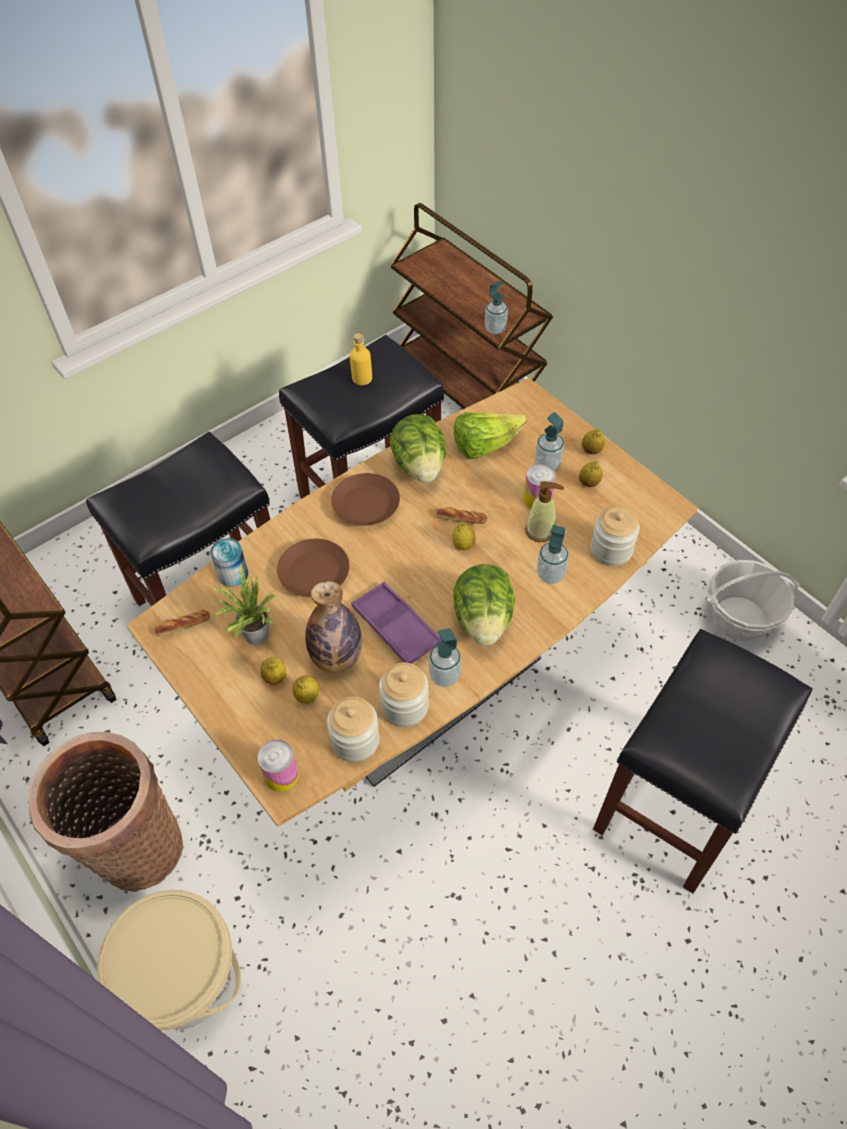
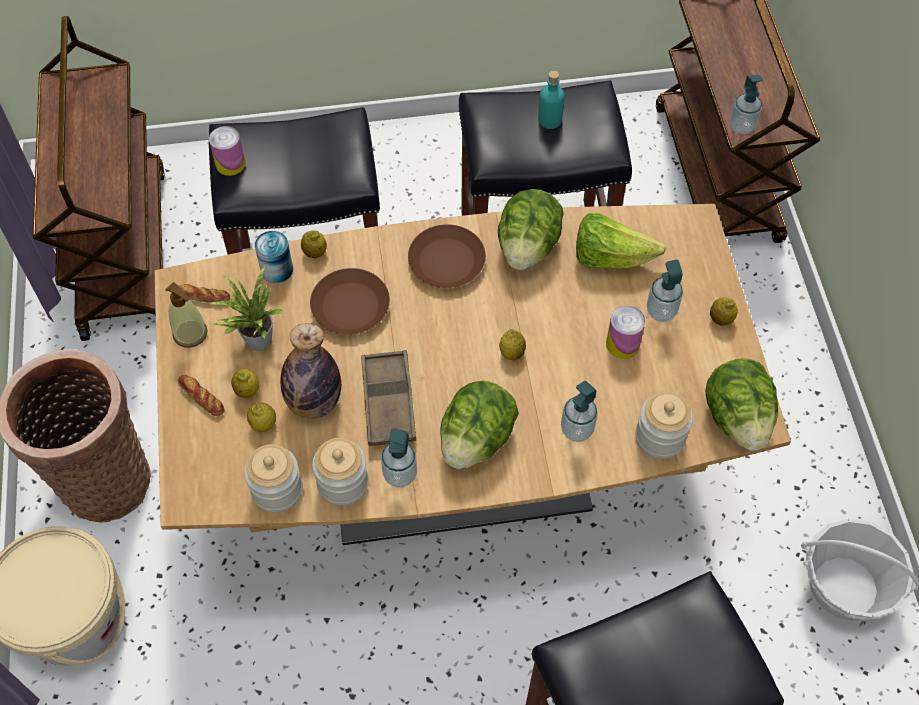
camera: 30 degrees right, 5 degrees up
can [257,739,299,792] -> can moved to [209,126,246,176]
yellow bottle [350,333,372,385] -> turquoise bottle [538,71,564,129]
purple tray [351,582,442,664] -> brown tray [361,350,416,446]
bread [436,507,487,524] -> bread moved to [177,375,225,416]
soap dispenser [525,481,564,542] -> soap dispenser moved to [165,282,208,348]
lemon [579,461,603,487] -> lemon moved to [301,230,327,258]
none -> lettuce [706,358,778,451]

